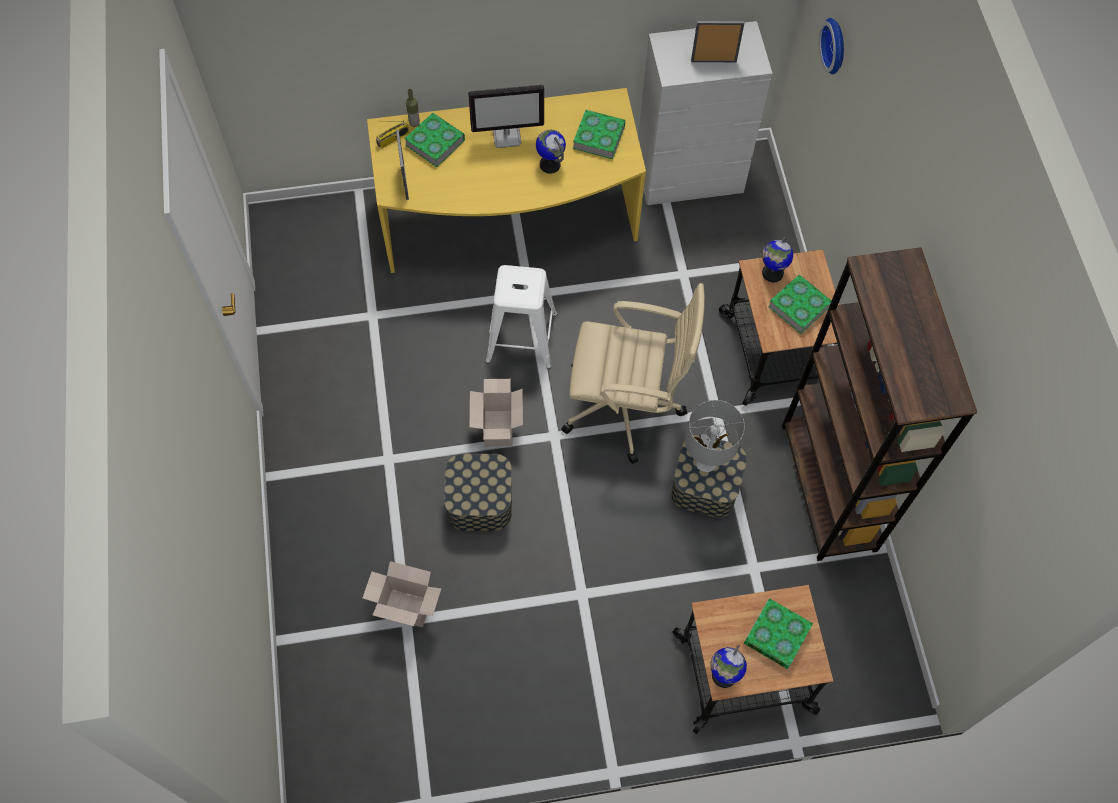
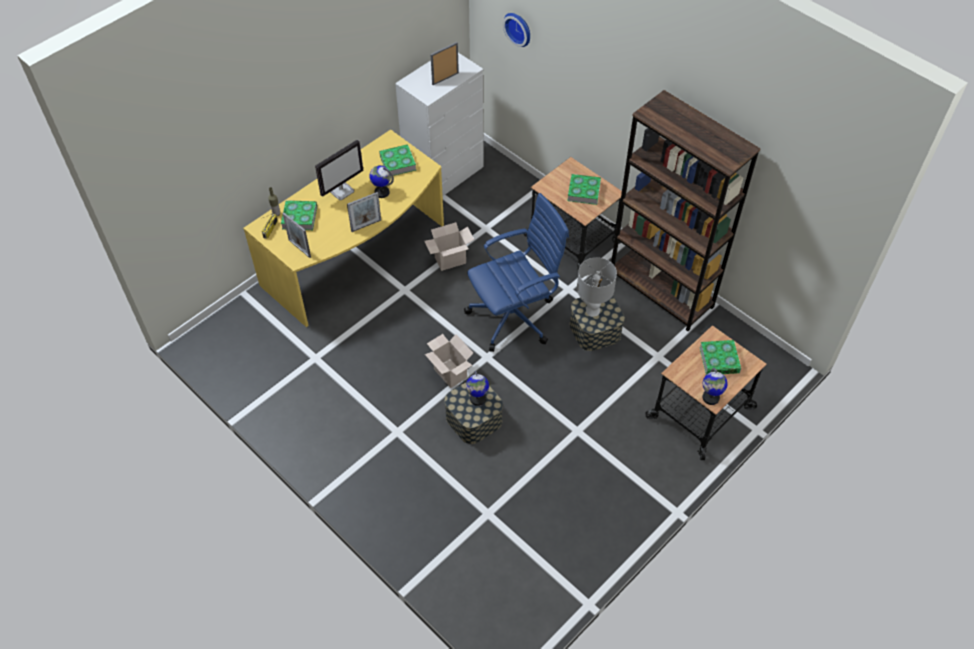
camera: 35 degrees left, 10 degrees down
cardboard box [363,561,441,627] -> cardboard box moved to [424,222,474,271]
white stool [485,265,557,369] -> none
beige office chair [561,283,705,464] -> blue office chair [464,193,569,352]
globe [762,237,793,282] -> globe moved to [466,371,489,406]
none -> picture frame [347,192,381,232]

